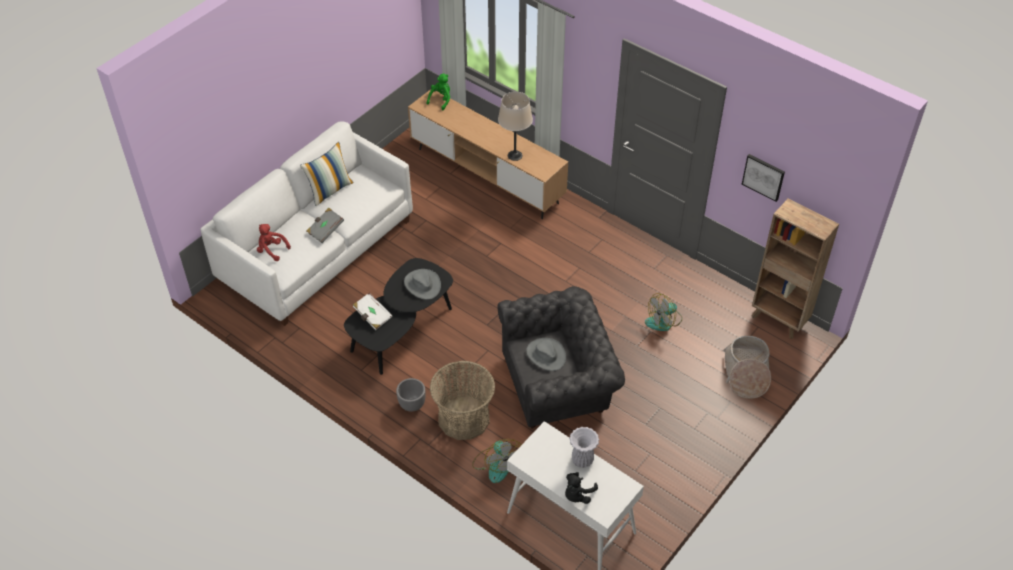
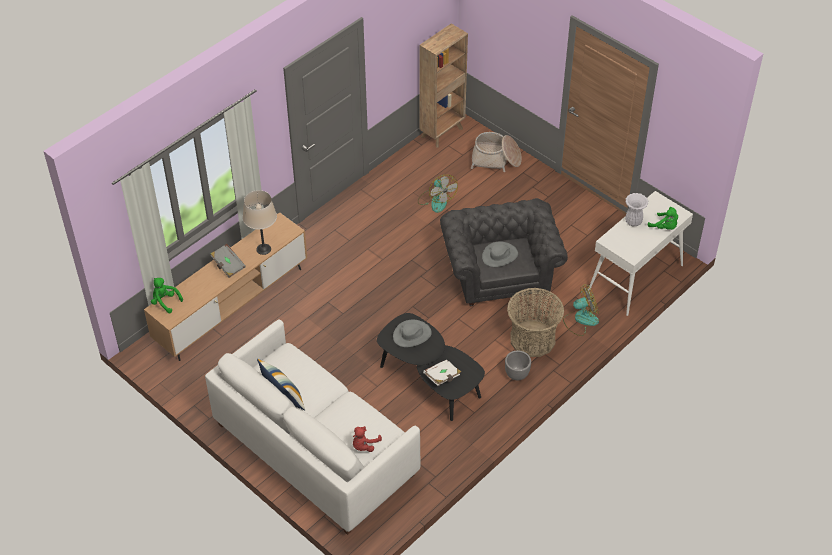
camera: 85 degrees left, 0 degrees up
grey book [306,208,344,243] -> grey book moved to [211,244,246,278]
black plush toy [565,472,598,504] -> green plush toy [648,207,678,230]
picture [742,154,785,202] -> none

